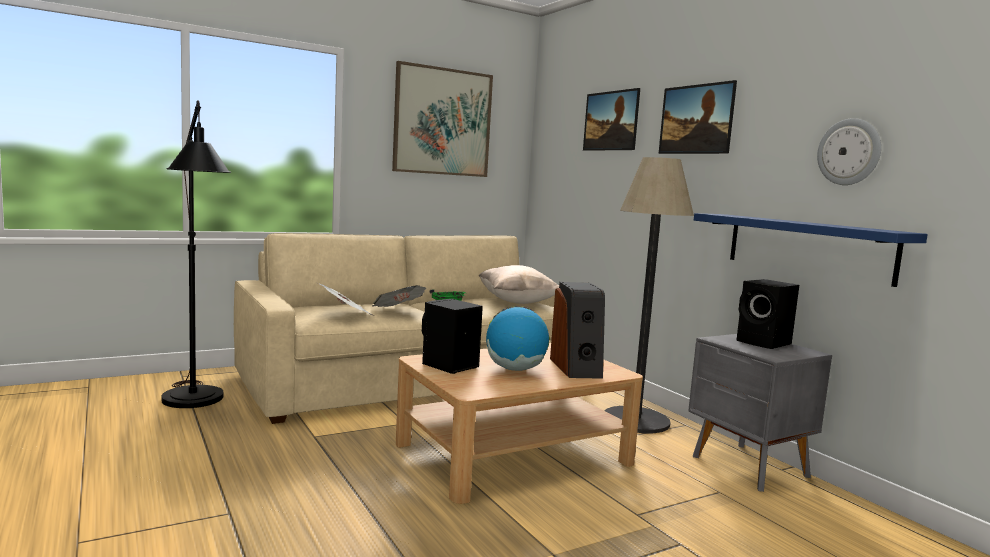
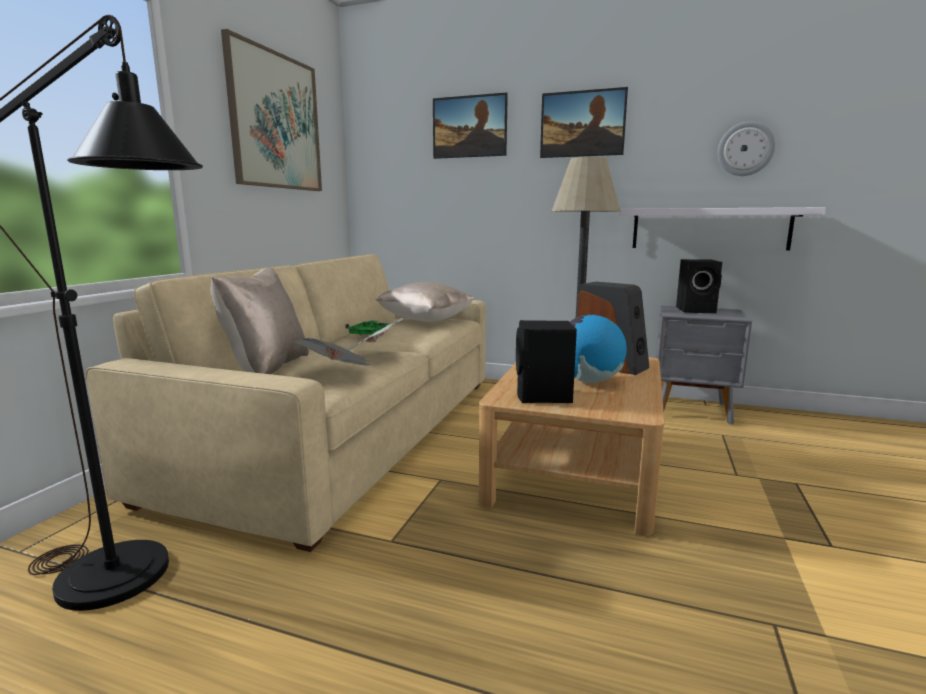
camera: 40 degrees left, 5 degrees up
blue shelf [694,213,928,287] -> white shelf [619,207,826,250]
none -> beige pillow [211,267,309,374]

